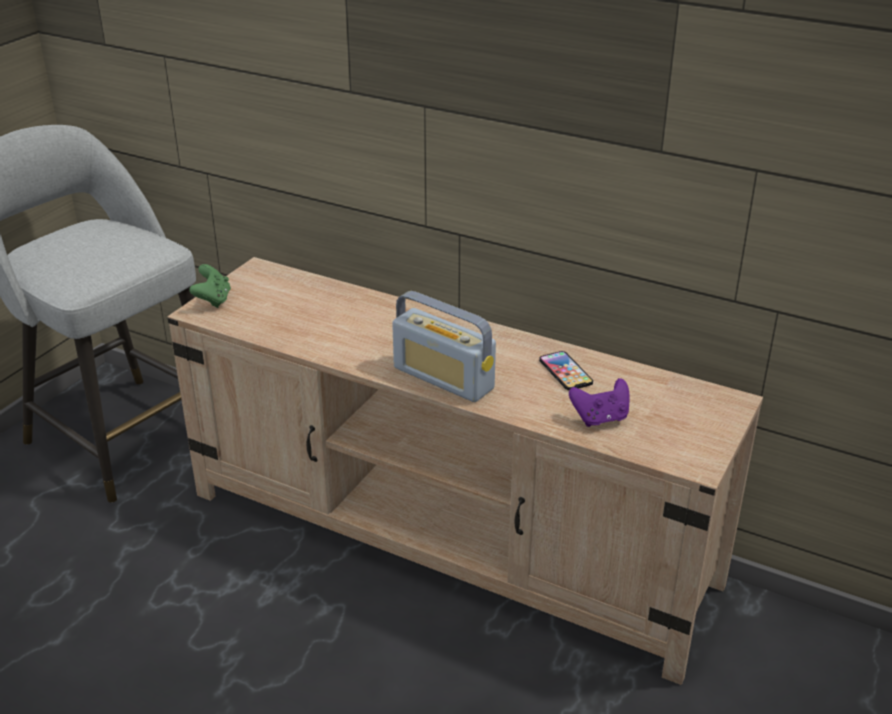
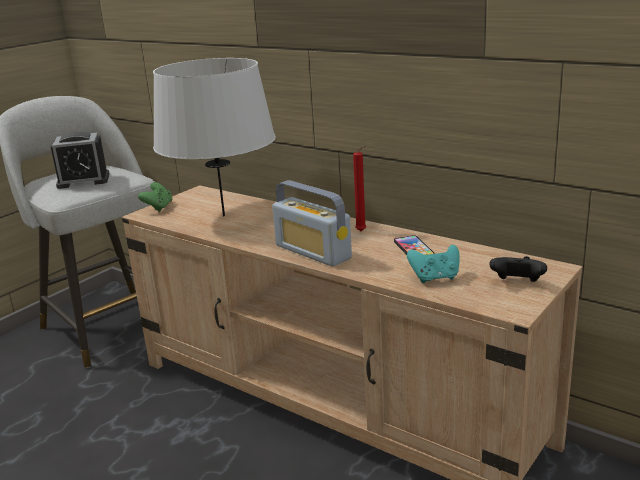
camera: 10 degrees right, 10 degrees down
purple game controller [569,378,630,427] -> turquoise game controller [407,245,460,283]
none -> alarm clock [51,132,109,189]
none -> grey table lamp [153,58,276,216]
none -> red candle [353,145,367,231]
none -> black game controller [489,256,547,282]

